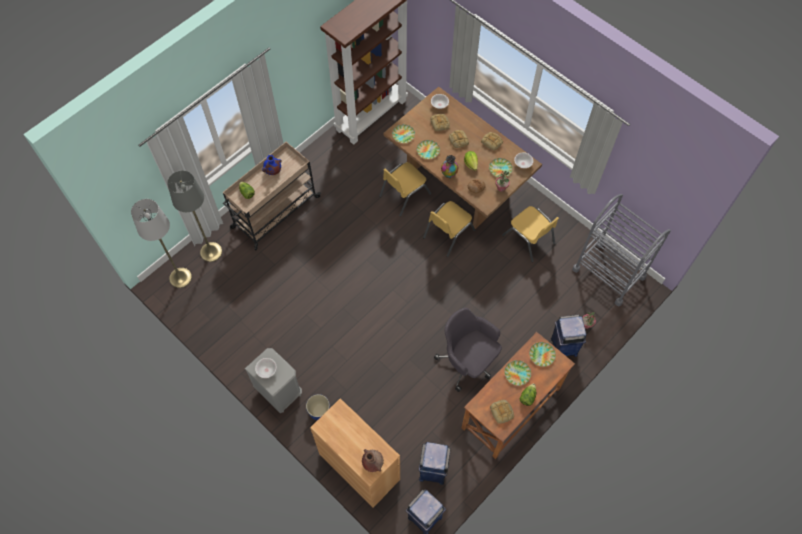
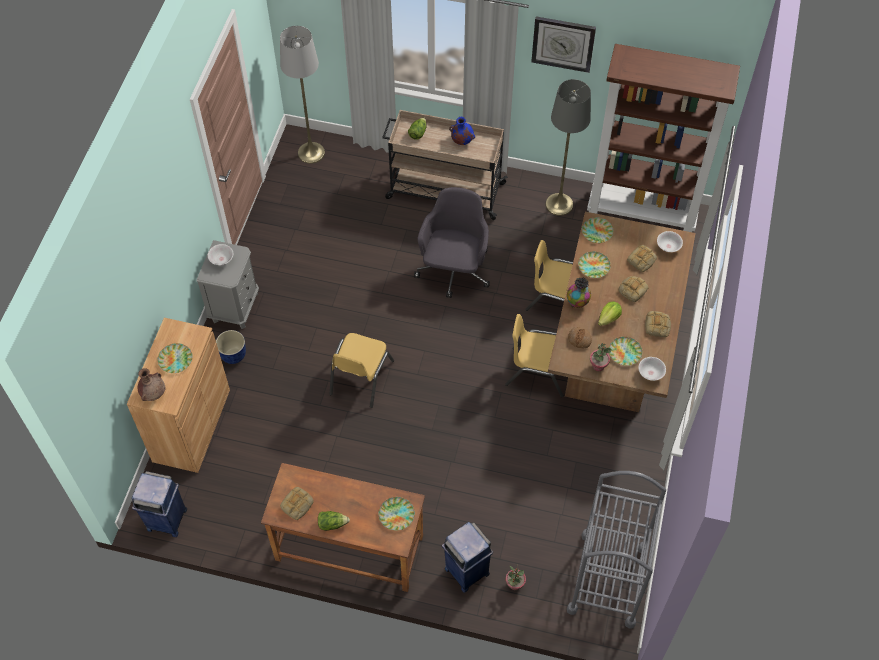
camera: 60 degrees right, 5 degrees down
grey floor lamp [167,170,222,262] -> grey floor lamp moved to [545,79,591,216]
blue trash can [419,442,451,485] -> none
grey office chair [434,308,502,392] -> grey office chair moved to [414,187,490,298]
yellow chair [502,206,559,262] -> yellow chair moved to [330,333,394,408]
plate [505,360,531,386] -> plate moved to [158,343,193,373]
none -> wall clock [531,16,596,73]

